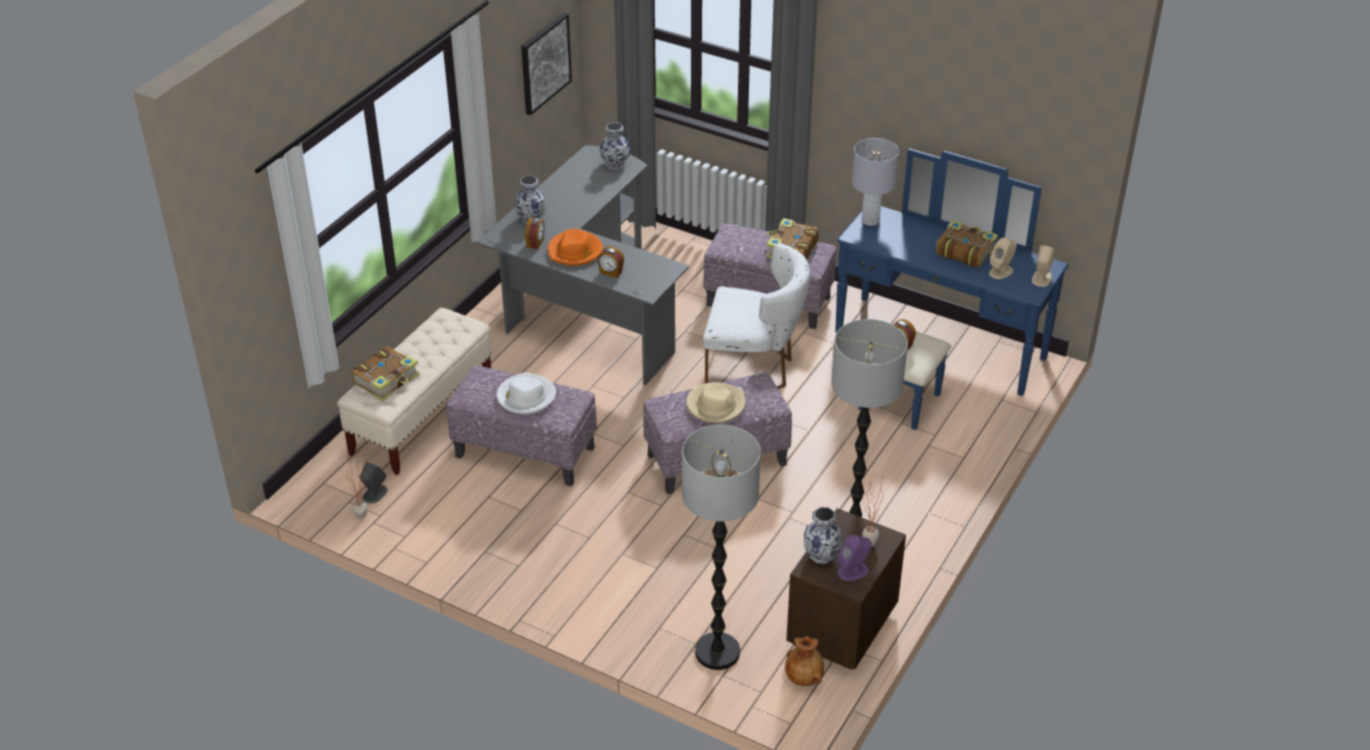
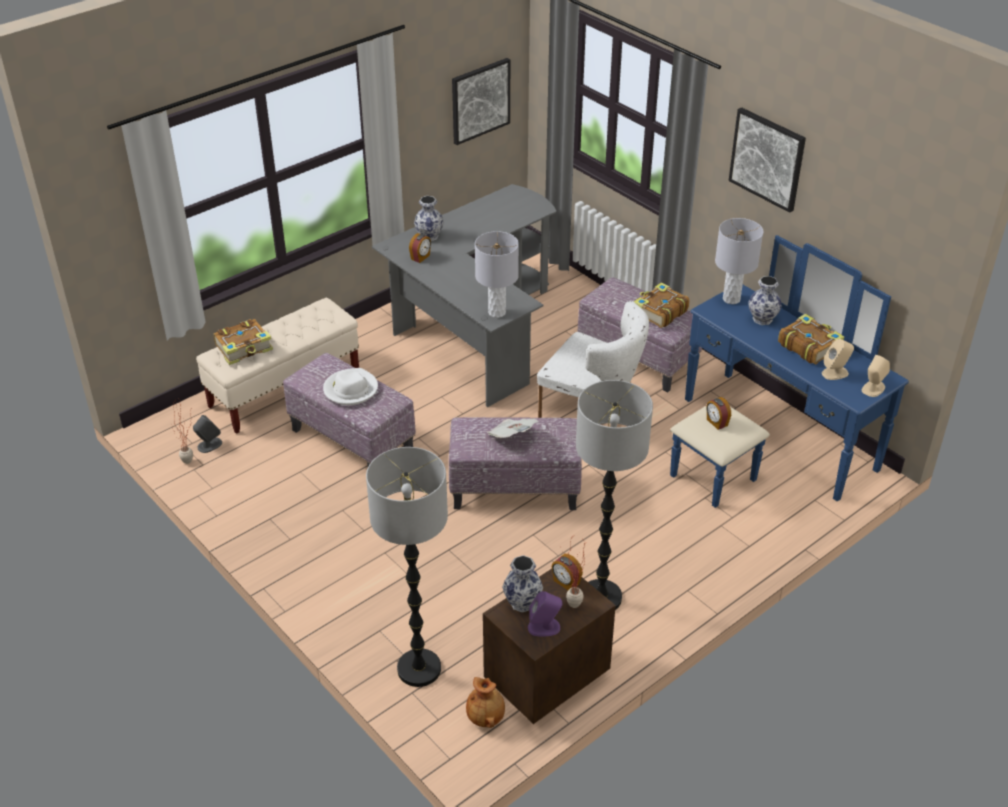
camera: 20 degrees right, 0 degrees up
orange hat [548,229,603,266] -> none
alarm clock [597,246,624,278] -> alarm clock moved to [552,554,583,590]
vase [599,122,631,170] -> vase moved to [748,276,782,325]
beige hat [686,382,745,423] -> newspaper [487,418,538,438]
none -> grey table lamp [475,231,519,318]
none -> picture [729,107,806,213]

